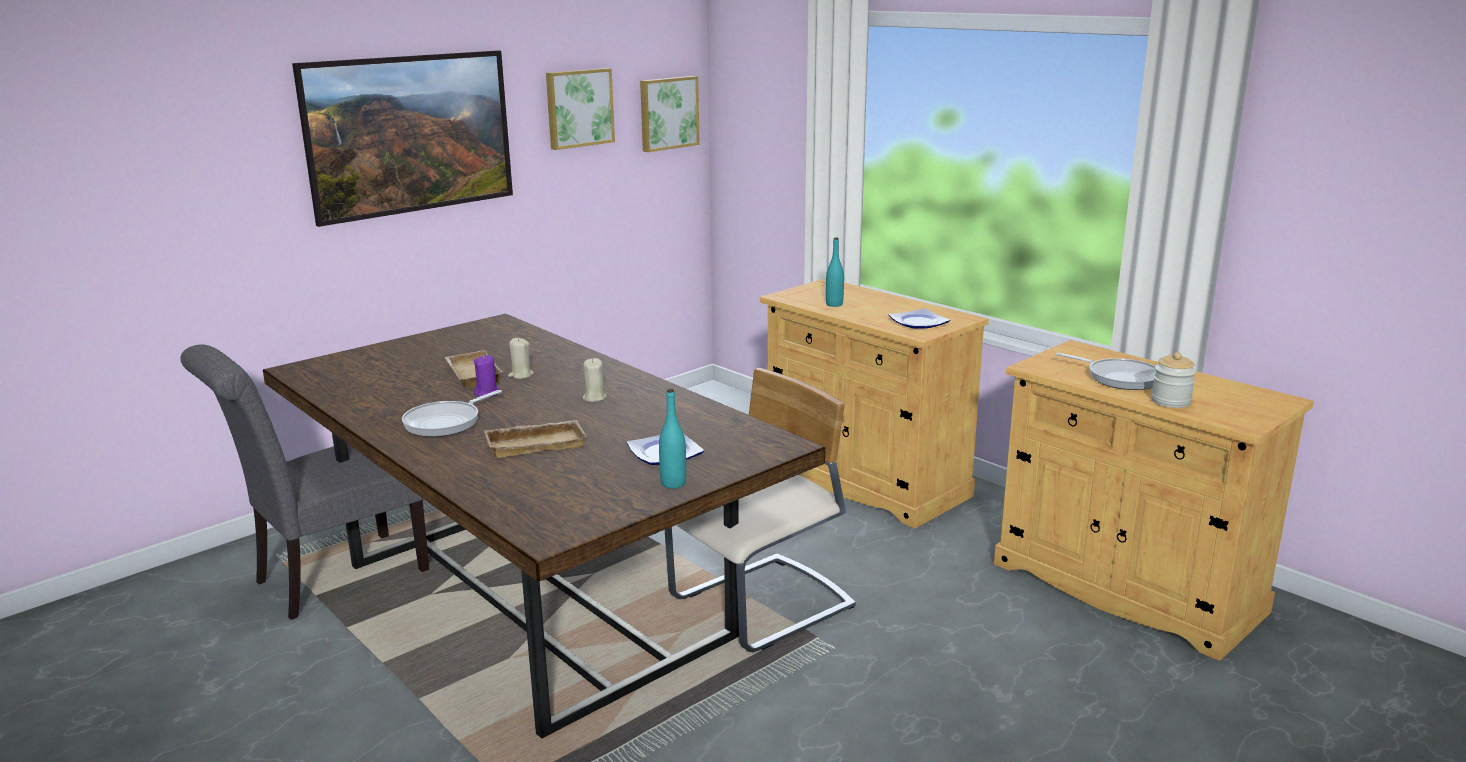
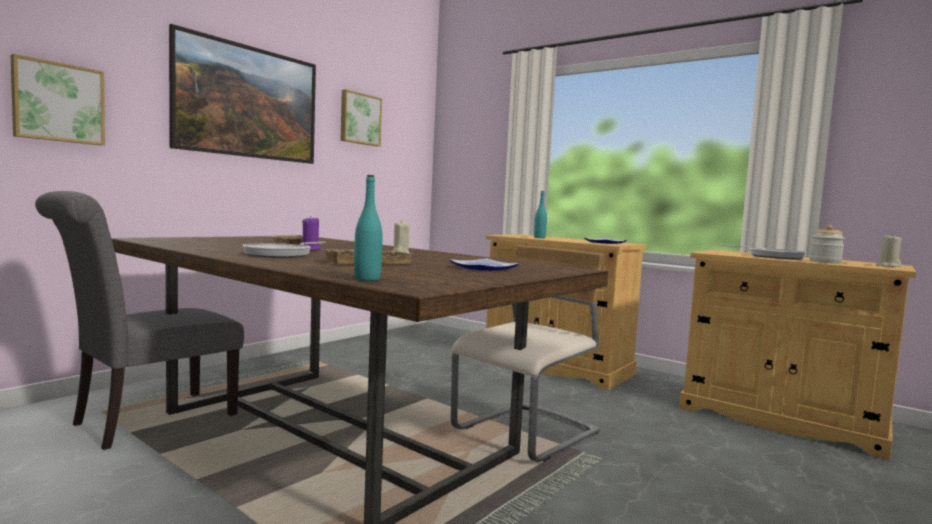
camera: 10 degrees left, 15 degrees down
beige candle [508,338,534,379] -> beige candle moved to [876,234,902,267]
picture [640,76,700,152] -> picture moved to [11,54,105,145]
turquoise bottle [659,389,686,489] -> turquoise bottle moved to [354,175,383,281]

